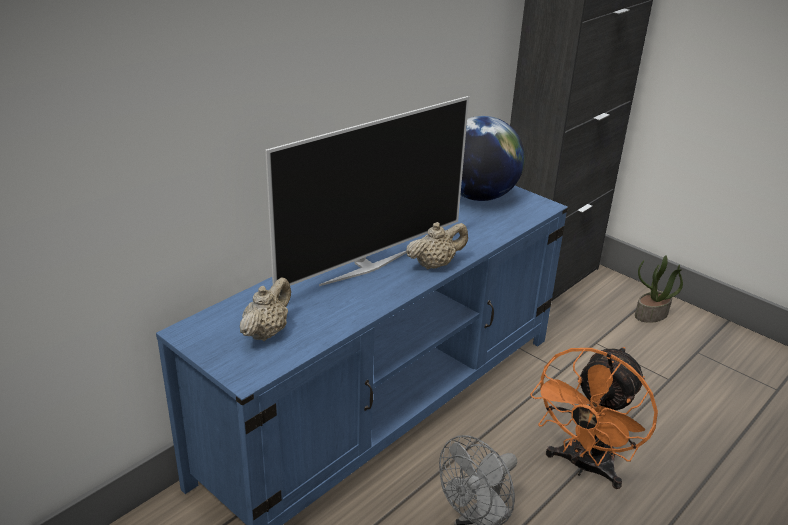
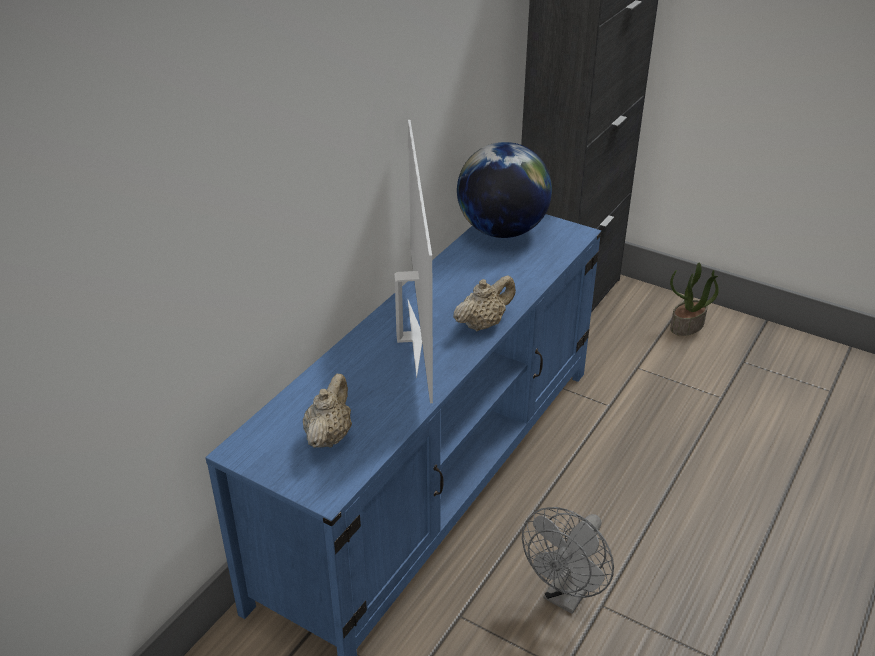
camera: 10 degrees left, 5 degrees up
television [265,96,469,286] -> television turned 45 degrees counterclockwise [395,120,433,403]
orange fan [530,347,658,489] -> none

